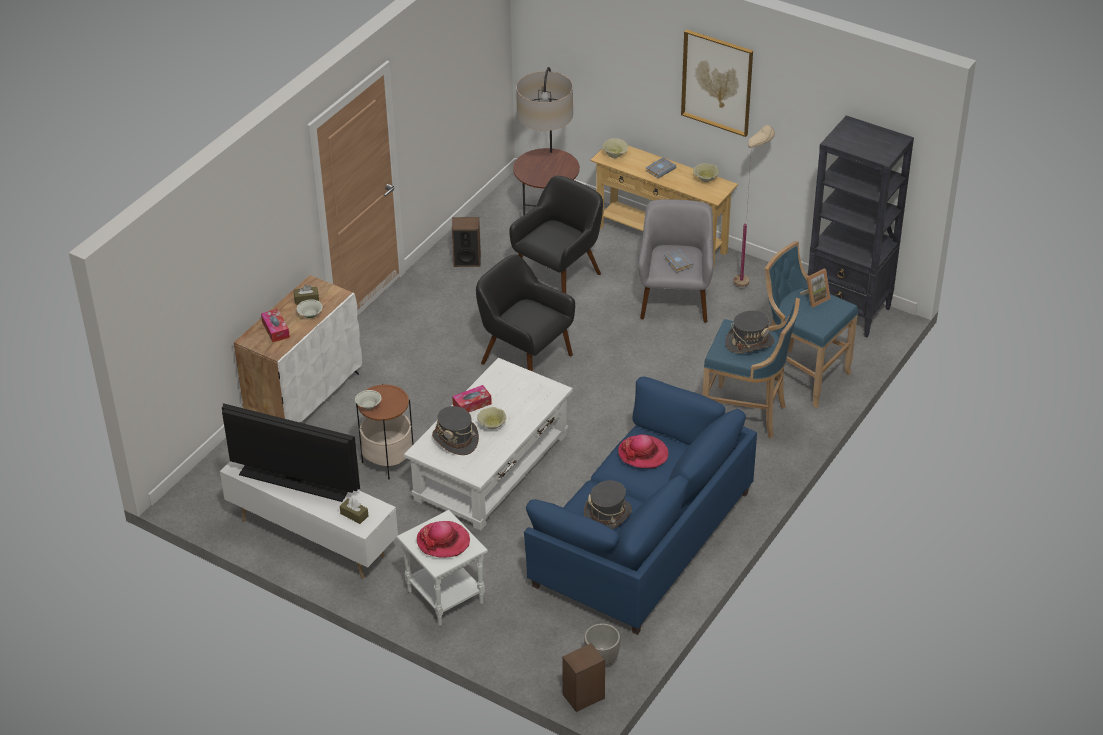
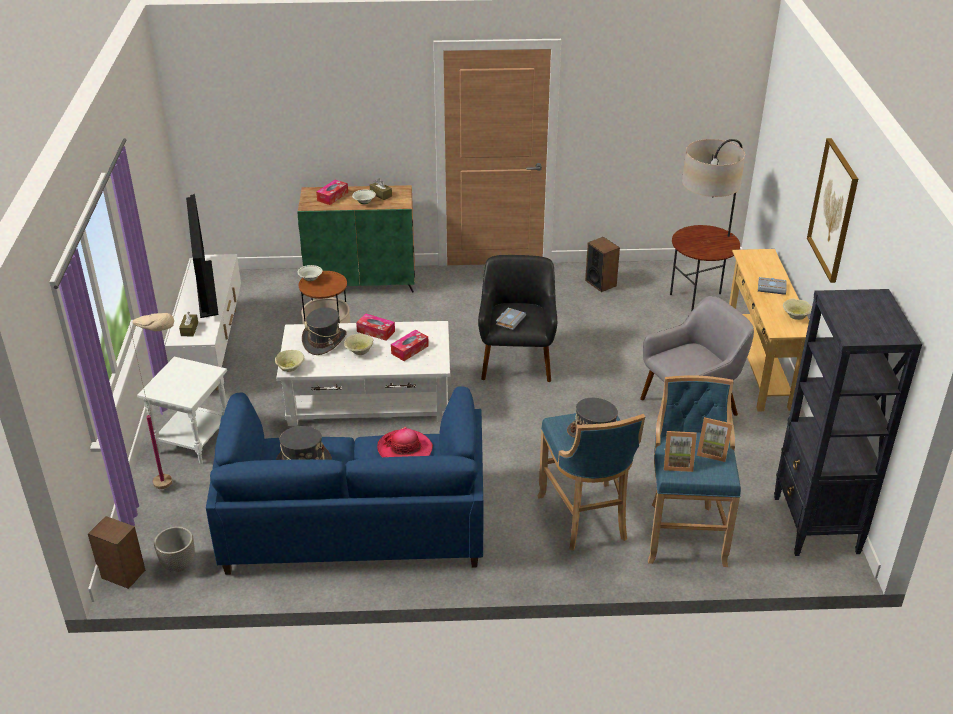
camera: 55 degrees right, 5 degrees down
white cabinet [234,275,362,423] -> green cabinet [297,185,415,292]
hat [417,521,470,558] -> none
black armchair [509,176,603,294] -> none
beige bowl [602,138,628,158] -> beige bowl moved to [275,350,305,372]
grey book [664,250,693,273] -> grey book moved to [496,308,526,330]
beige floor lamp [734,125,775,287] -> beige floor lamp moved to [129,313,174,489]
none -> tissue box [391,330,429,361]
none -> picture frame [664,431,697,472]

